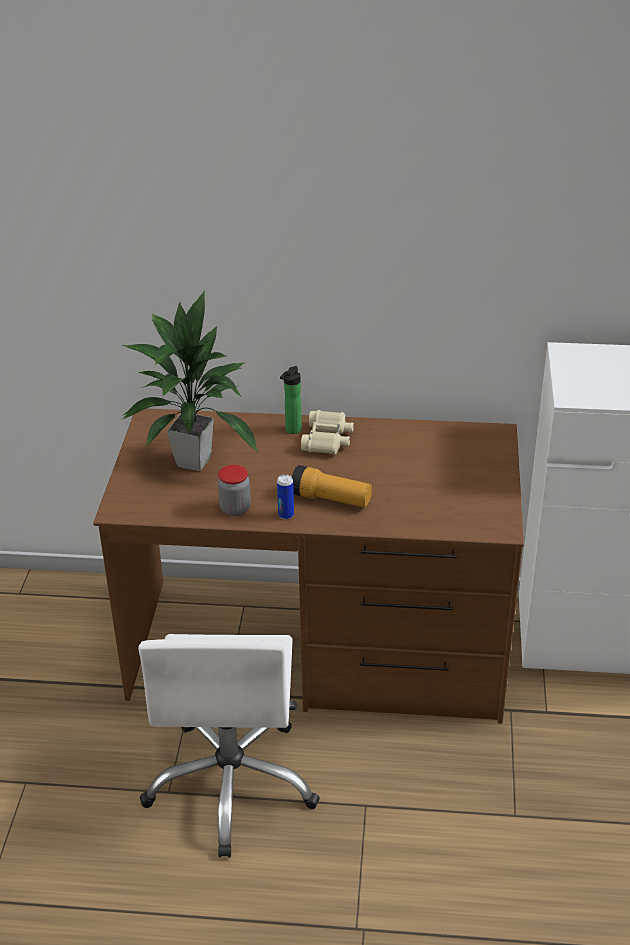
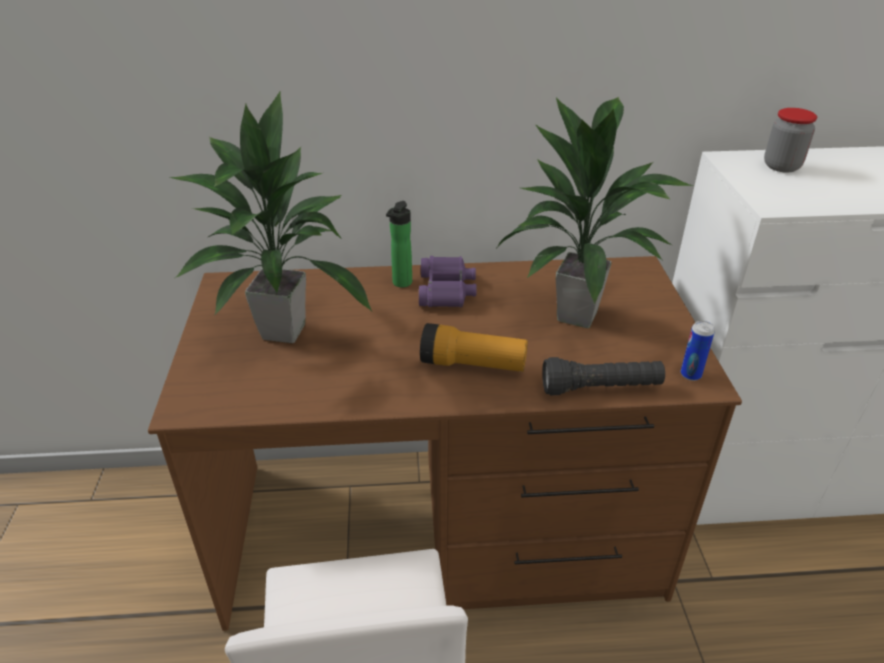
camera: 10 degrees left, 0 degrees up
jar [218,465,251,516] -> jar moved to [764,108,817,173]
can [277,474,294,519] -> can moved to [681,321,715,381]
beige binoculars [301,410,354,455] -> purple binoculars [419,256,476,307]
none -> potted plant [497,97,693,328]
none -> black flashlight [542,357,665,395]

